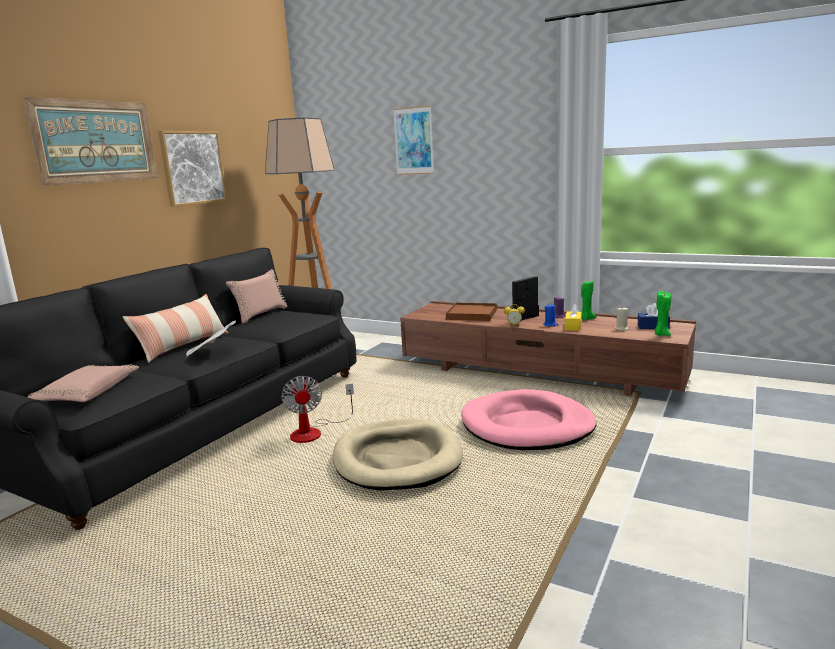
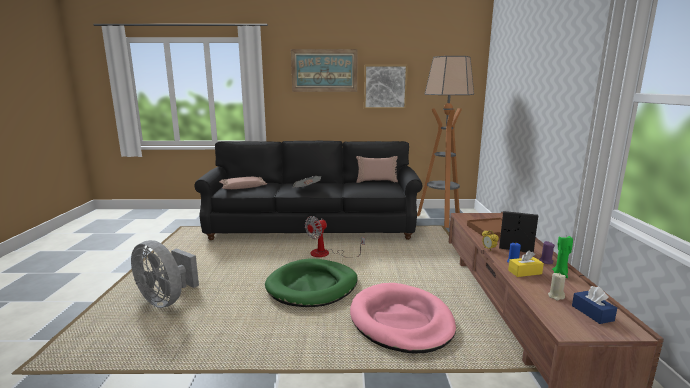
camera: 60 degrees right, 0 degrees up
pillow [123,294,228,363] -> none
beige dog bed [333,419,463,491] -> green dog bed [265,258,358,307]
picture [393,105,434,175] -> none
green candle [655,291,671,336] -> none
none -> grey fan [131,240,199,308]

